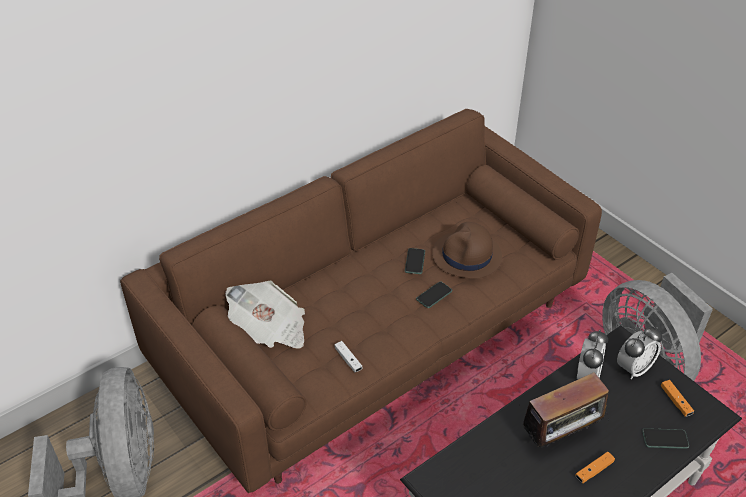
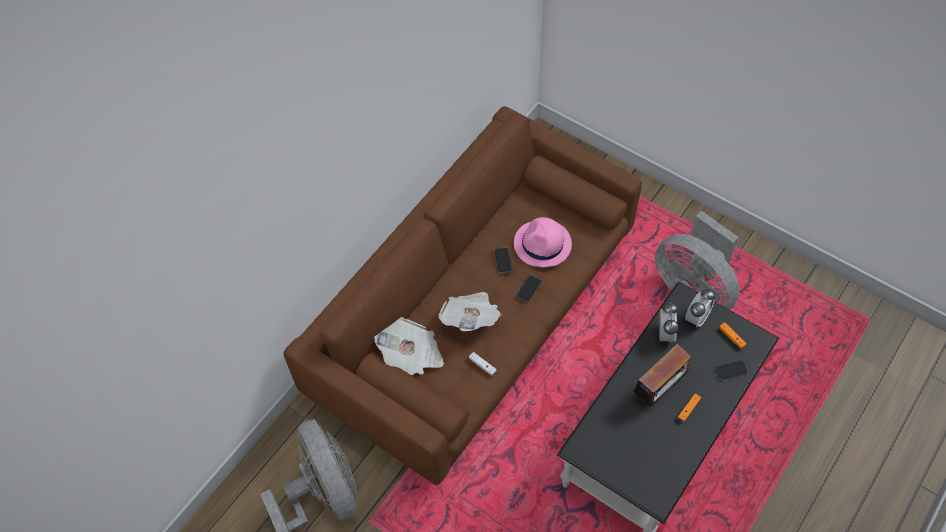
camera: 15 degrees left, 15 degrees up
brown hat [432,222,502,279] -> pink hat [514,217,572,267]
none -> newspaper [438,292,502,331]

